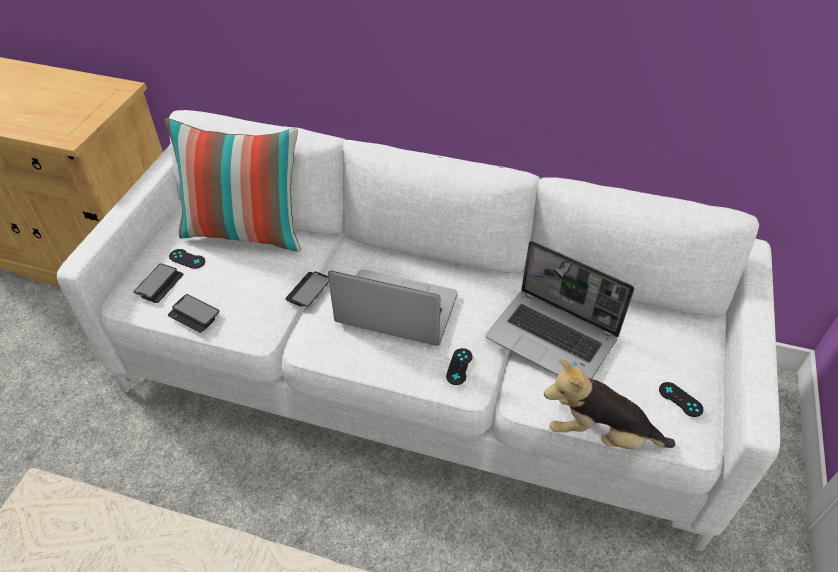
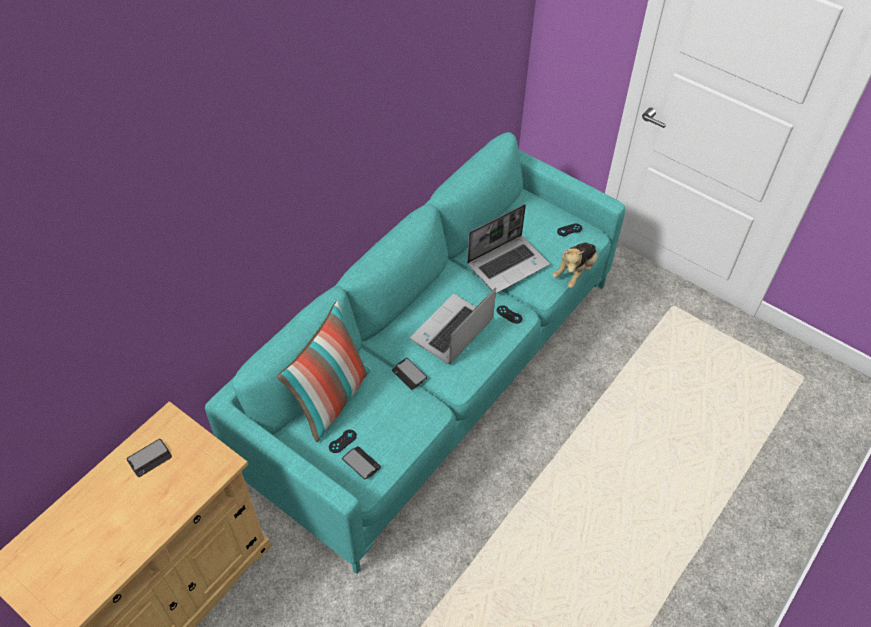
camera: 70 degrees left, 5 degrees up
white sofa [57,110,780,552] -> turquoise sofa [205,132,625,574]
phone [168,294,219,333] -> phone moved to [127,439,172,477]

